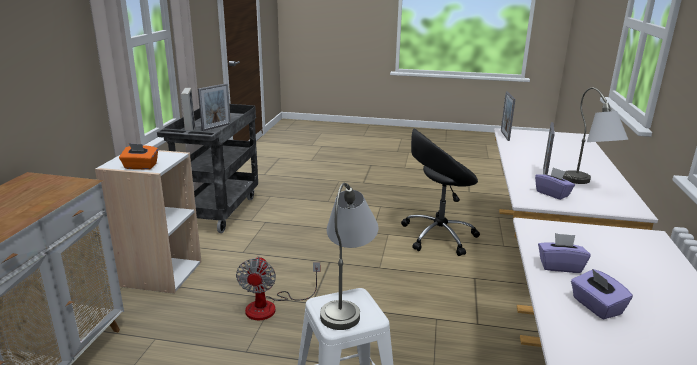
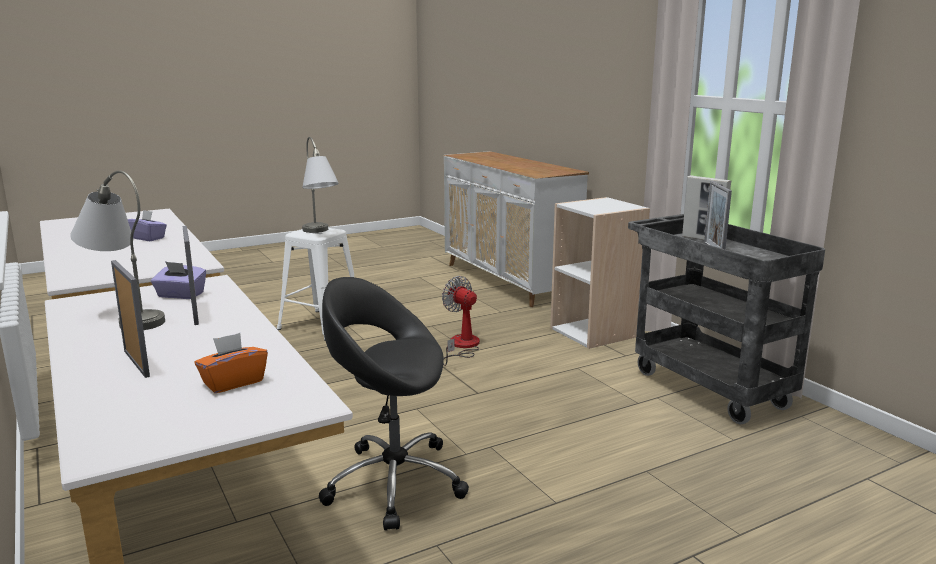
camera: 140 degrees right, 5 degrees down
orange tissue box [119,143,158,170] -> orange tissue box moved to [195,333,268,393]
black office chair [401,129,480,256] -> black office chair turned 120 degrees counterclockwise [319,277,469,530]
picture frame [501,91,515,141] -> picture frame moved to [111,260,150,378]
purple tissue box [538,233,591,273] -> none

